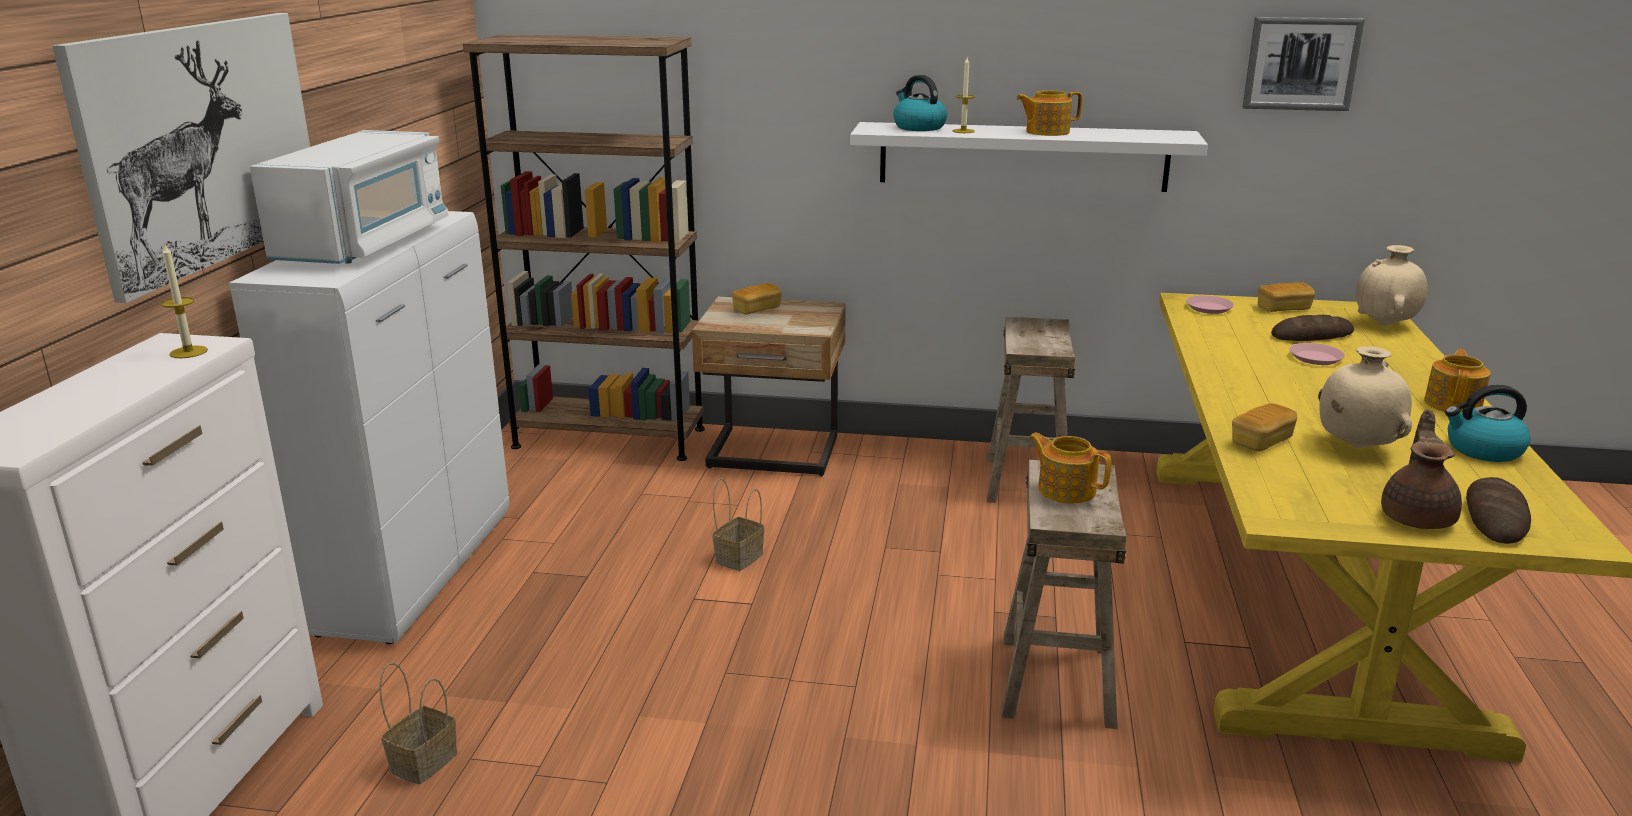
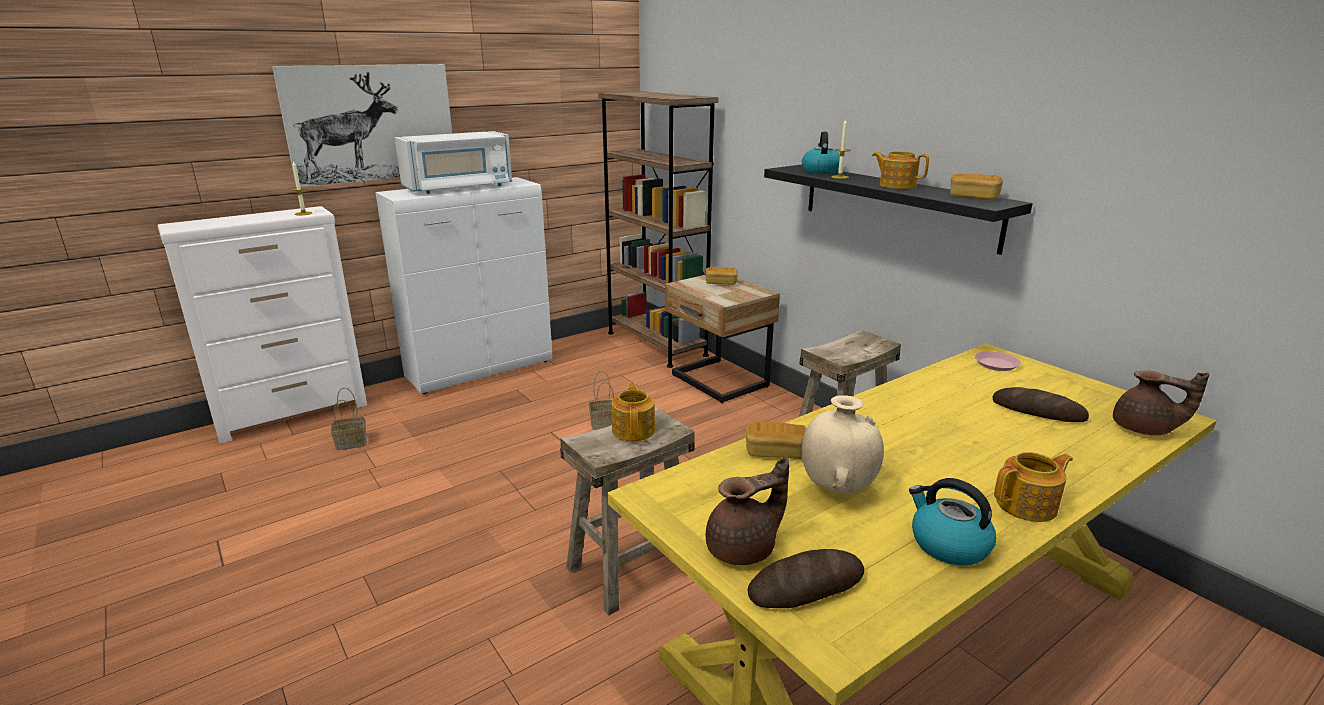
camera: 45 degrees right, 0 degrees up
white shelf [850,122,1208,192] -> black shelf [764,165,1033,255]
picture [1242,17,1365,111] -> none
bread [1258,282,1315,312] -> bread moved to [950,173,1003,200]
pink plate [1289,343,1345,365] -> none
beige vase [1356,245,1428,326] -> brown teapot [1113,370,1210,435]

